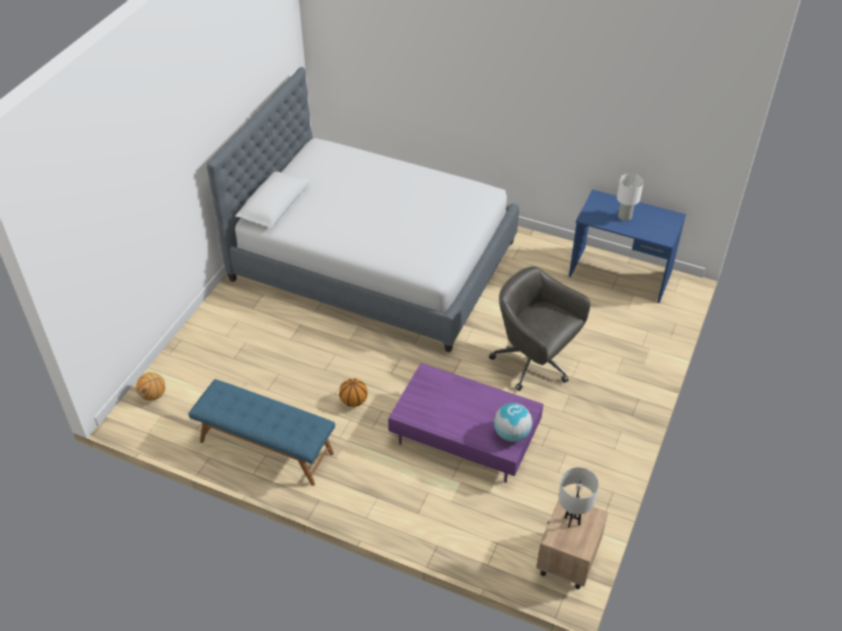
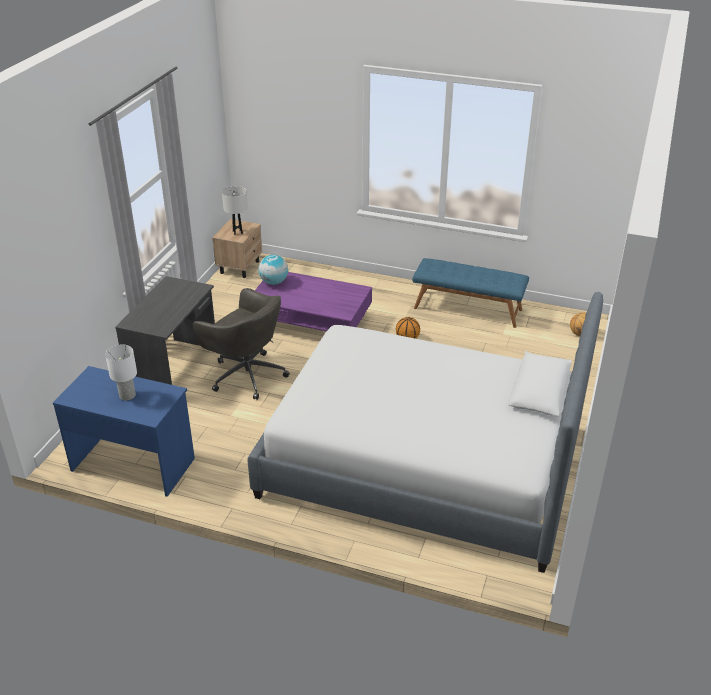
camera: 175 degrees right, 10 degrees down
none -> grey desk [115,276,215,385]

